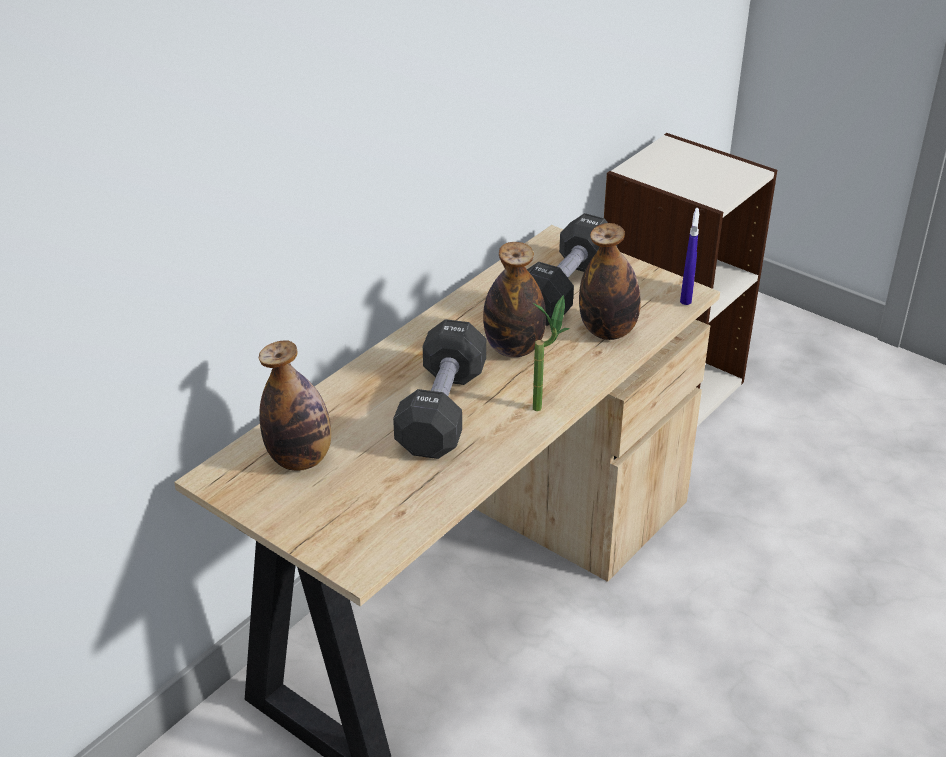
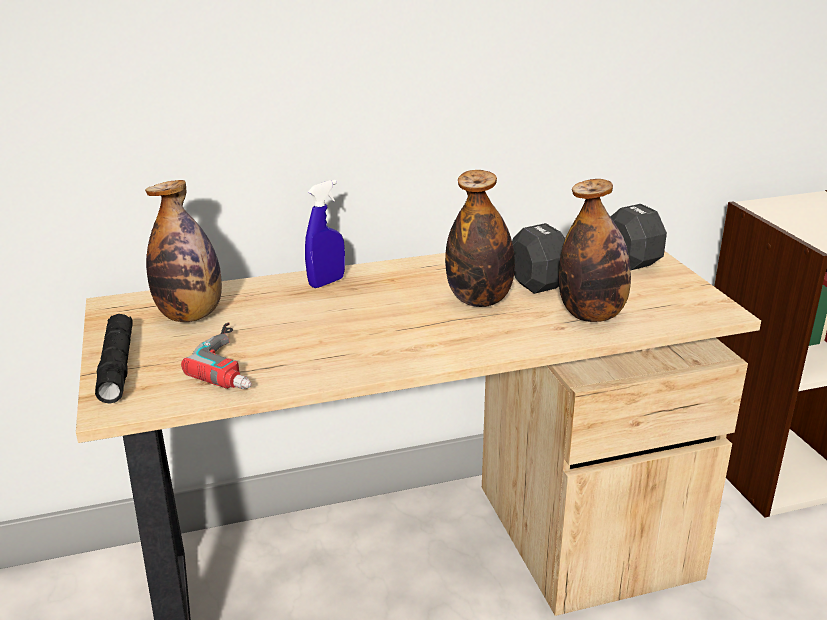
camera: 35 degrees right, 10 degrees down
black dumbbell [393,319,486,459] -> none
potted plant [533,295,570,411] -> none
blue spray bottle [680,208,699,305] -> blue spray bottle moved to [305,180,345,288]
none -> black flashlight [95,314,132,404]
none -> power drill [181,322,252,389]

